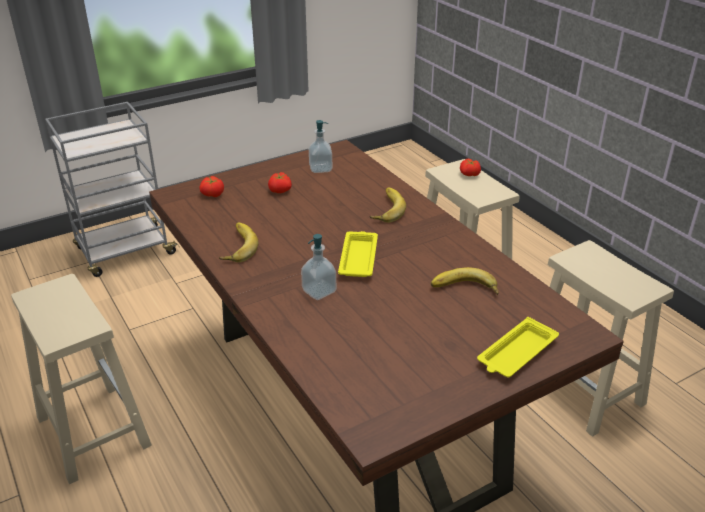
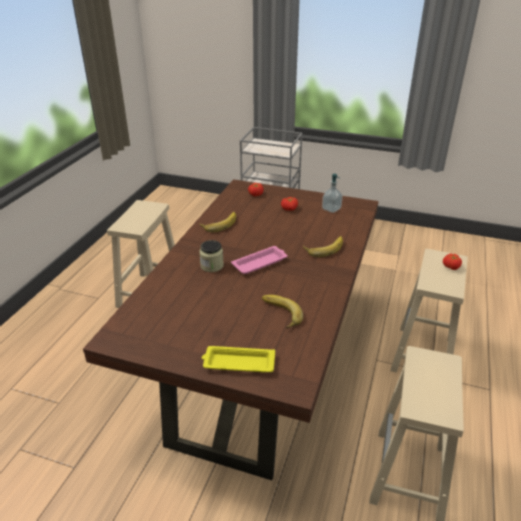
camera: 50 degrees right, 0 degrees up
soap dispenser [301,234,336,300] -> jar [199,240,224,272]
yellow tray [338,231,378,277] -> pink tray [231,246,288,274]

